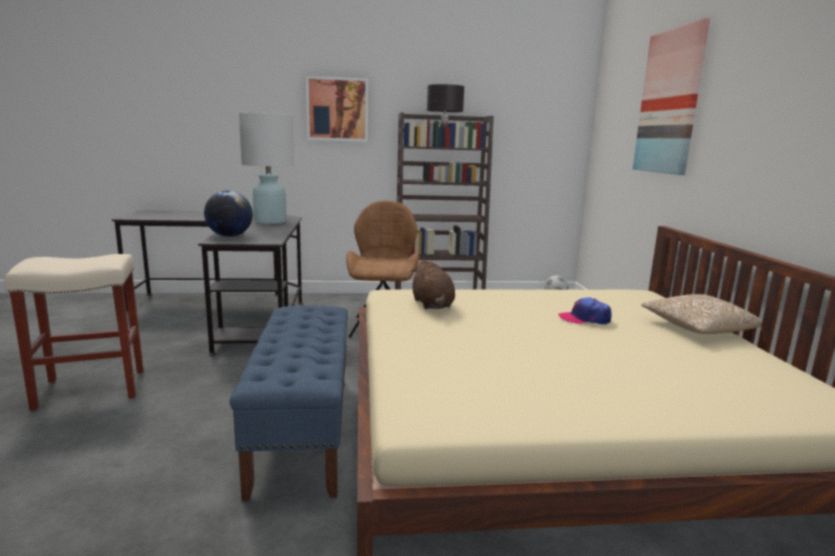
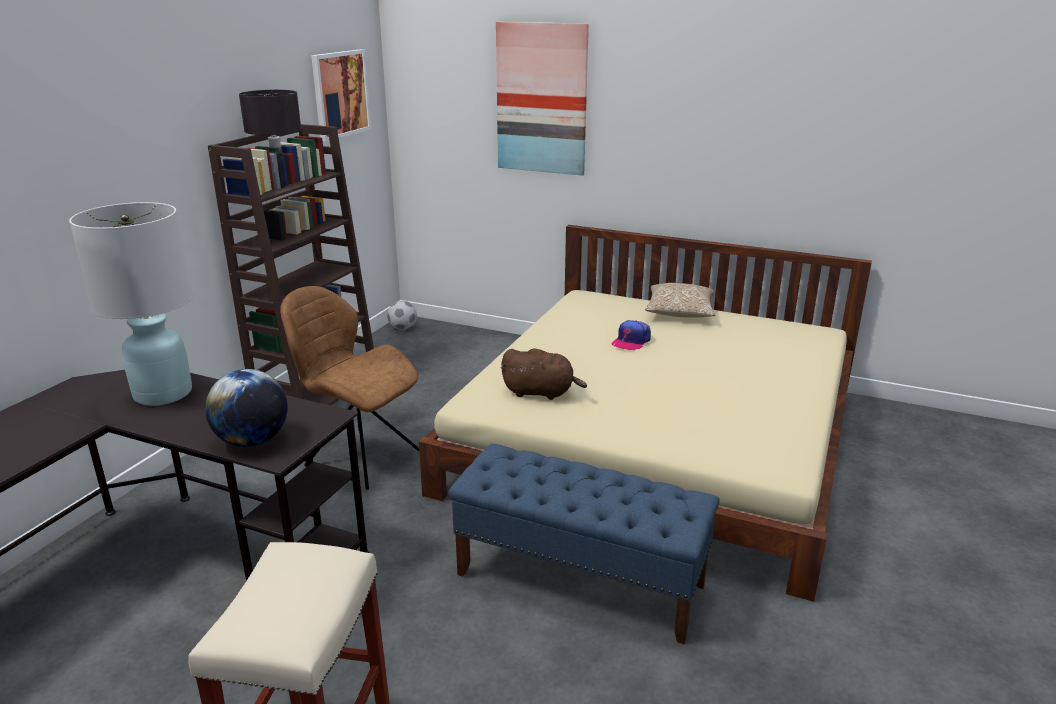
camera: 60 degrees left, 10 degrees up
picture [306,76,368,142] -> picture moved to [311,49,371,142]

